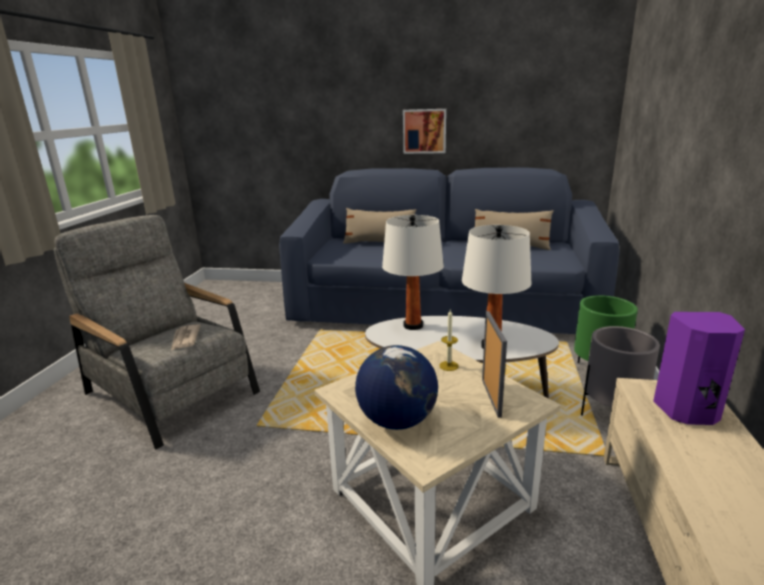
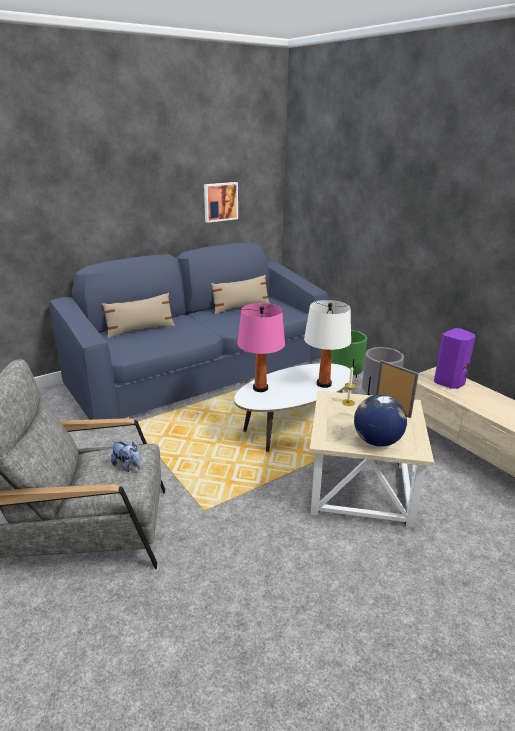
camera: 45 degrees left, 5 degrees up
newspaper [171,324,201,351] -> plush toy [111,441,141,472]
white table lamp [382,215,444,330] -> pink table lamp [238,303,285,392]
picture [403,109,446,154] -> picture moved to [204,182,238,223]

